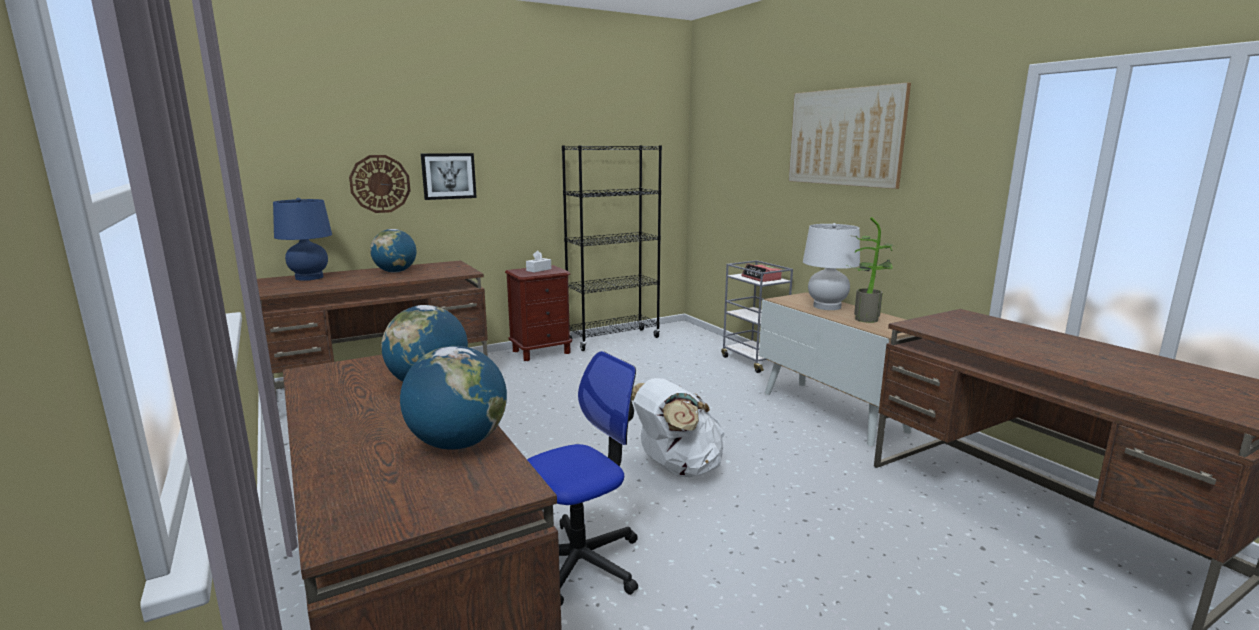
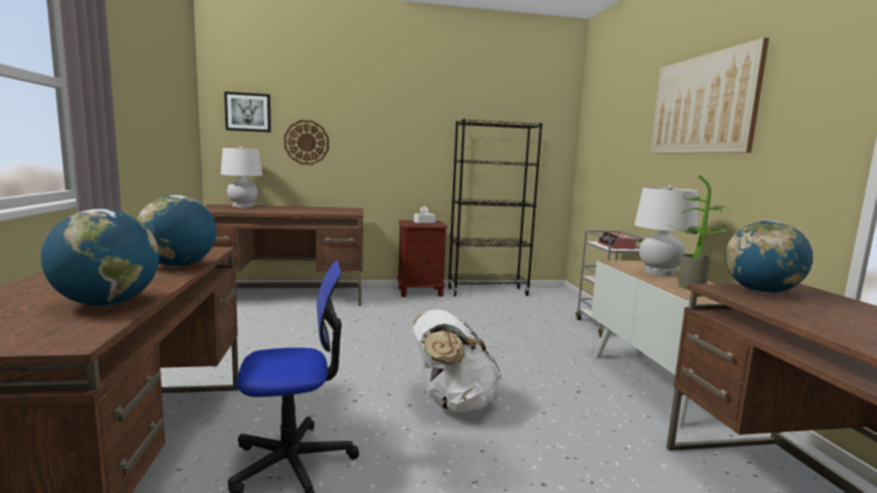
camera: 20 degrees right, 5 degrees down
blue table lamp [273,198,332,281] -> white table lamp [221,146,262,208]
globe [370,229,416,273] -> globe moved to [725,221,813,293]
picture [421,153,477,200] -> picture moved to [224,92,271,132]

